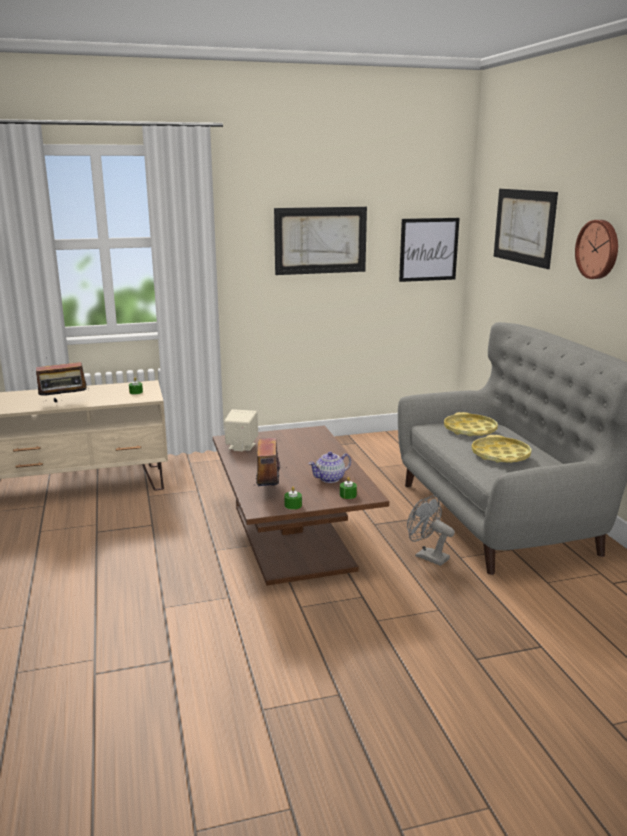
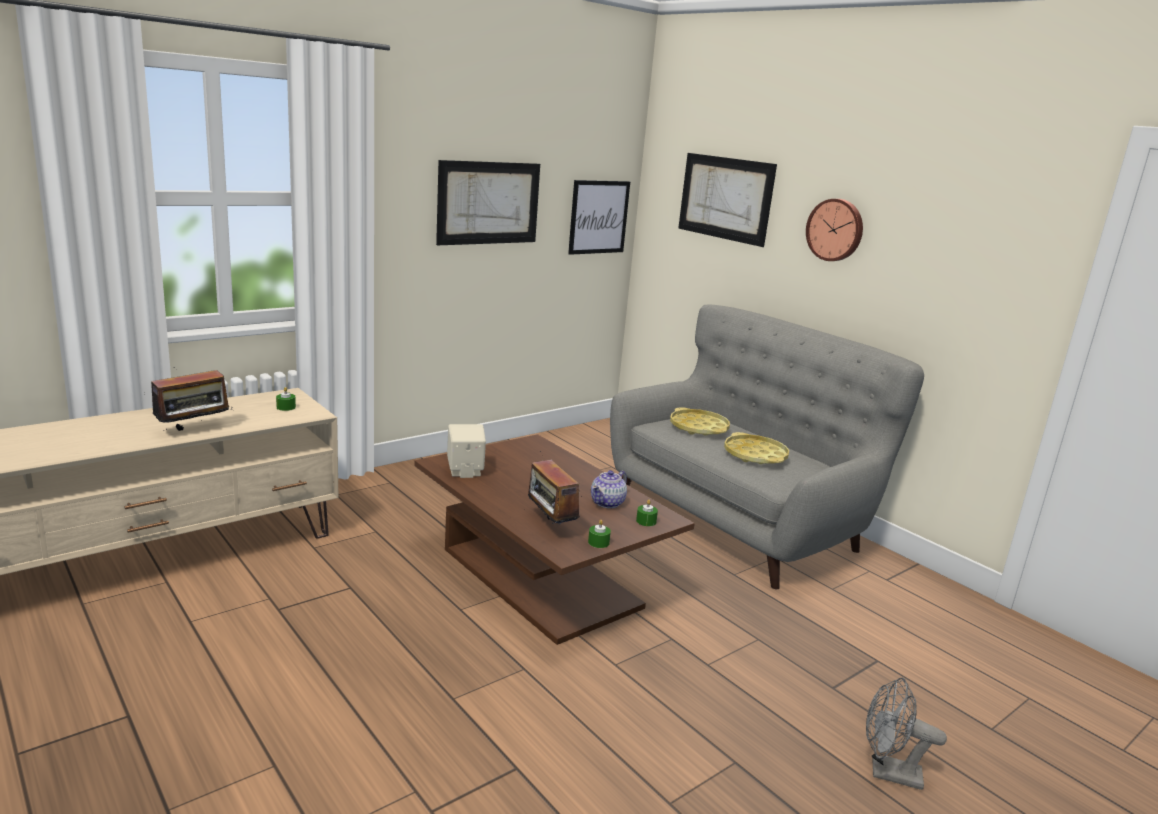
camera: 25 degrees left, 0 degrees up
grey fan [407,495,455,566] -> grey fan moved to [866,677,947,790]

